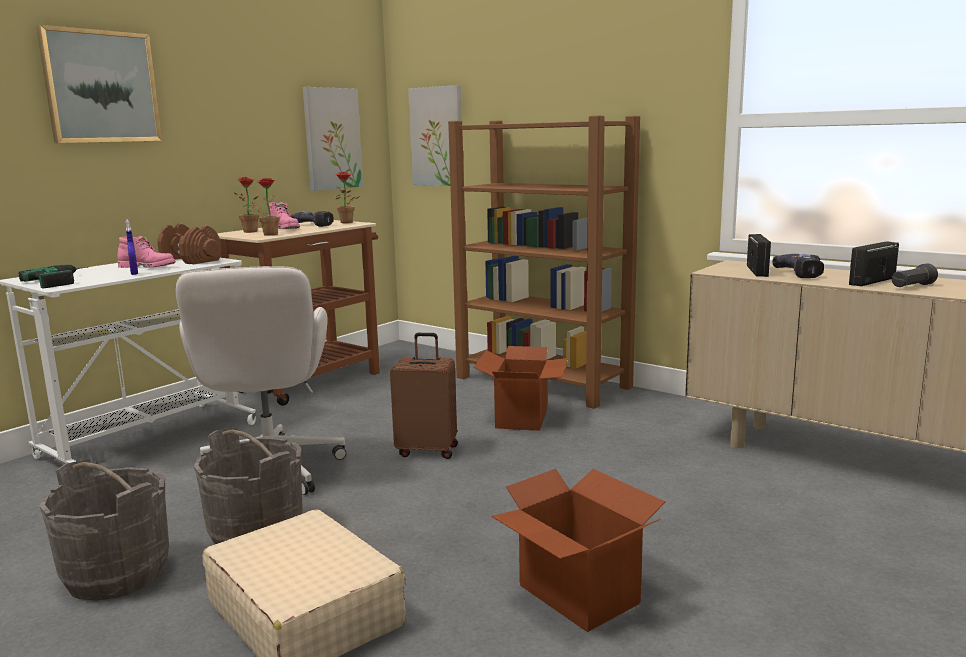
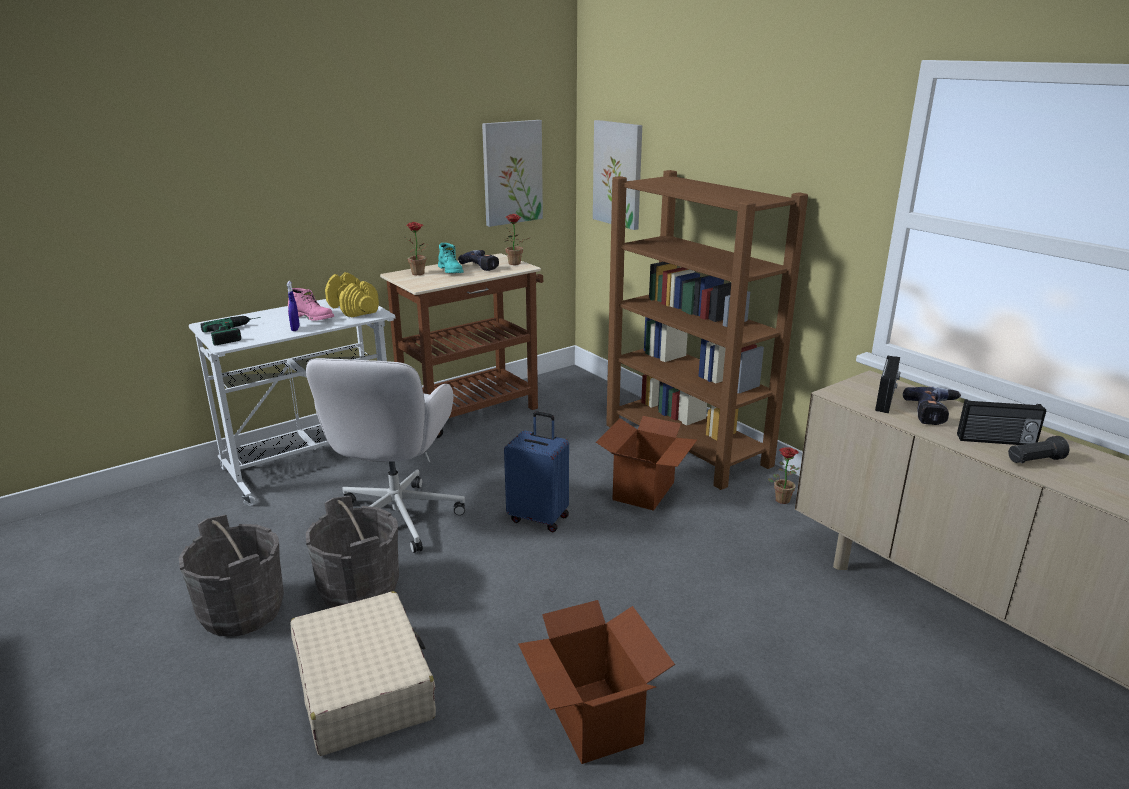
camera: 15 degrees right, 10 degrees up
picture [36,25,162,143] -> none
brown dumbbell [157,224,222,264] -> yellow dumbbell [325,272,379,318]
potted plant [248,178,280,236] -> potted plant moved to [768,447,800,504]
pink boot [269,202,300,229] -> turquoise boot [438,243,463,273]
brown suitcase [390,333,458,459] -> blue suitcase [504,411,569,532]
radio [849,241,899,286] -> radio turned 150 degrees counterclockwise [957,399,1046,445]

